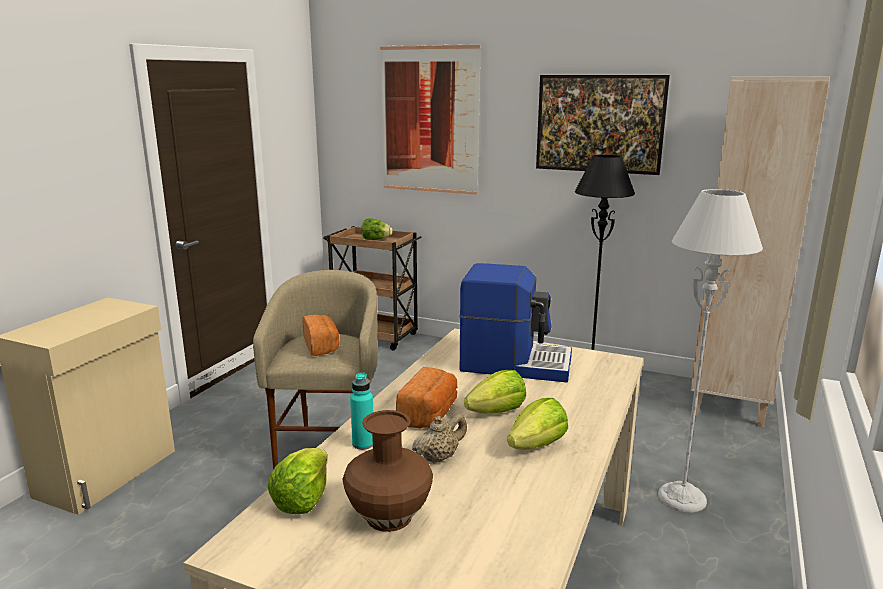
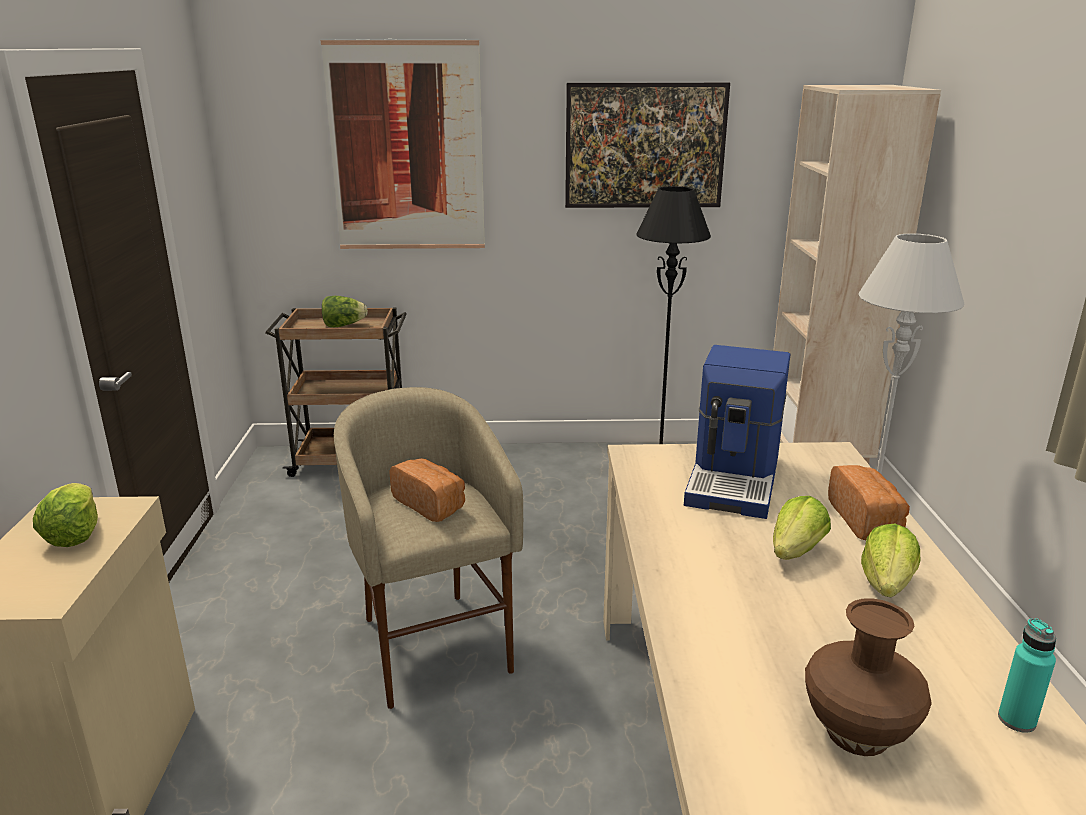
camera: 25 degrees left, 5 degrees up
lettuce [268,448,327,514] -> lettuce moved to [33,483,98,547]
turquoise bottle [350,372,373,450] -> turquoise bottle moved to [998,618,1056,733]
bread [396,367,457,428] -> bread moved to [828,465,910,540]
beige teapot [412,414,467,464] -> none
coffee machine [459,263,572,382] -> coffee machine turned 120 degrees clockwise [684,345,791,519]

